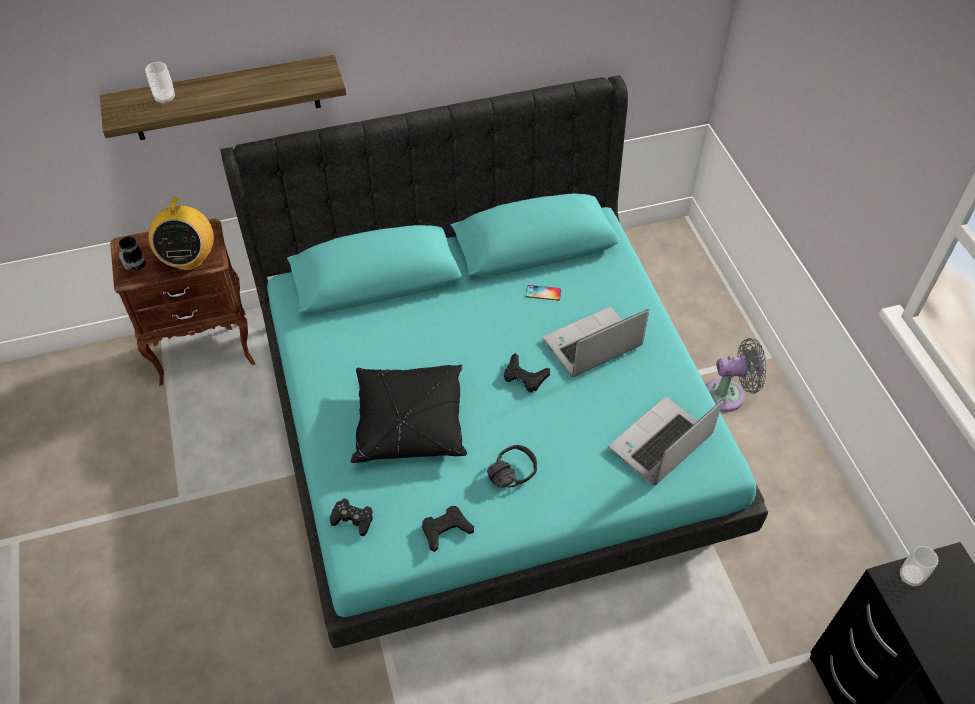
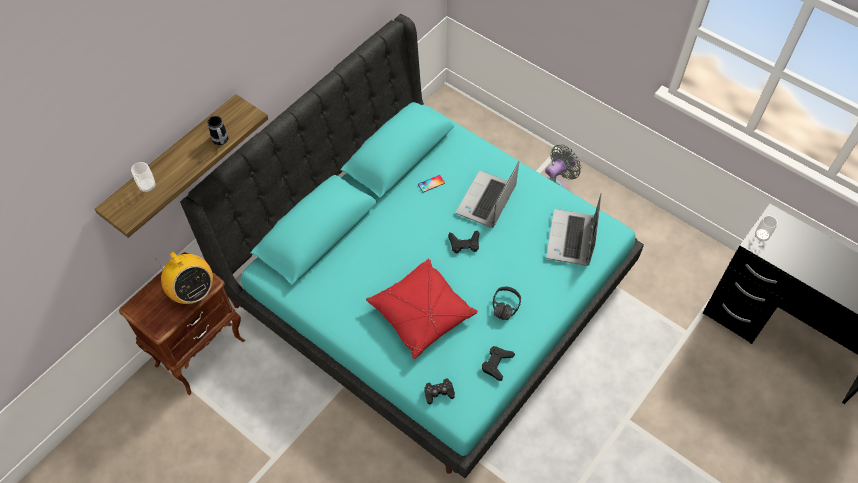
camera: 35 degrees left, 5 degrees up
mug [119,236,146,271] -> mug moved to [207,116,228,145]
black pillow [351,365,467,463] -> red pillow [366,259,477,359]

